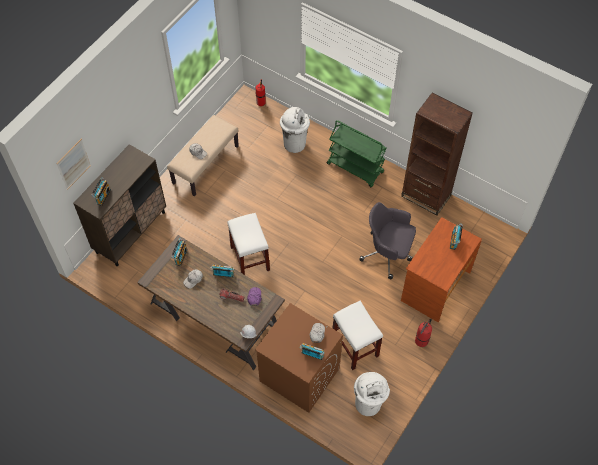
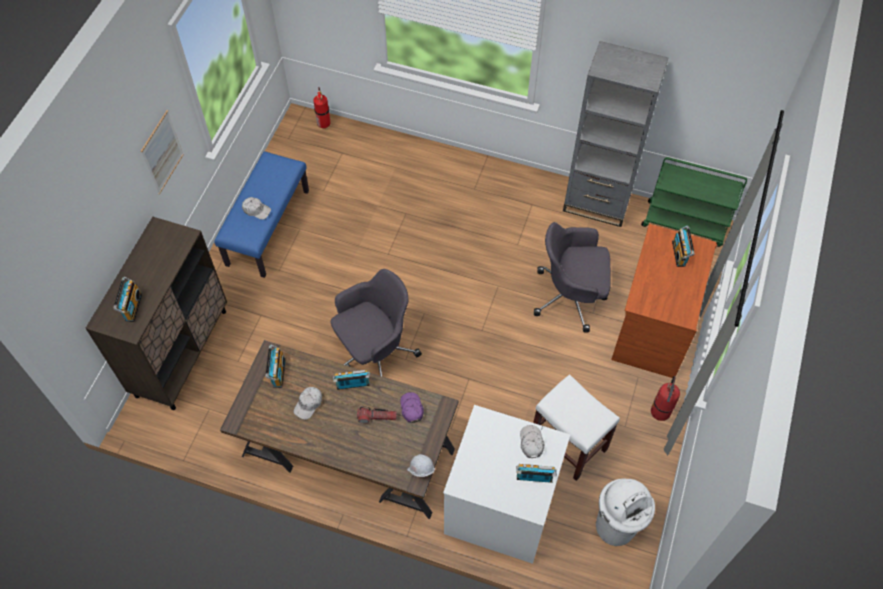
camera: 15 degrees left, 0 degrees up
picture [56,139,91,190] -> picture moved to [141,110,184,195]
beige bench [167,115,239,197] -> blue bench [214,151,309,278]
white stool [227,213,270,275] -> grey office chair [331,269,422,376]
brown washing machine [255,303,343,413] -> white washing machine [443,405,571,564]
white trash can [280,107,310,153] -> none
green cart [327,120,387,188] -> green cart moved to [641,157,747,247]
brown bookcase [401,93,473,216] -> grey bookcase [563,41,668,227]

